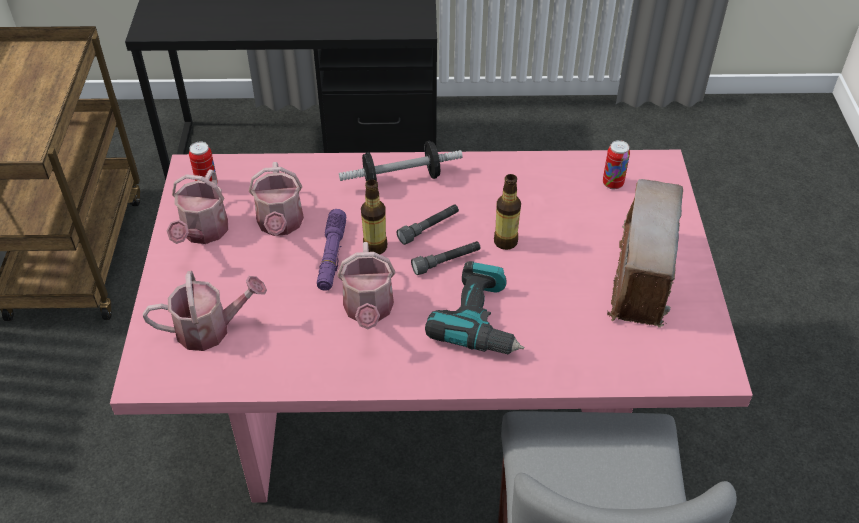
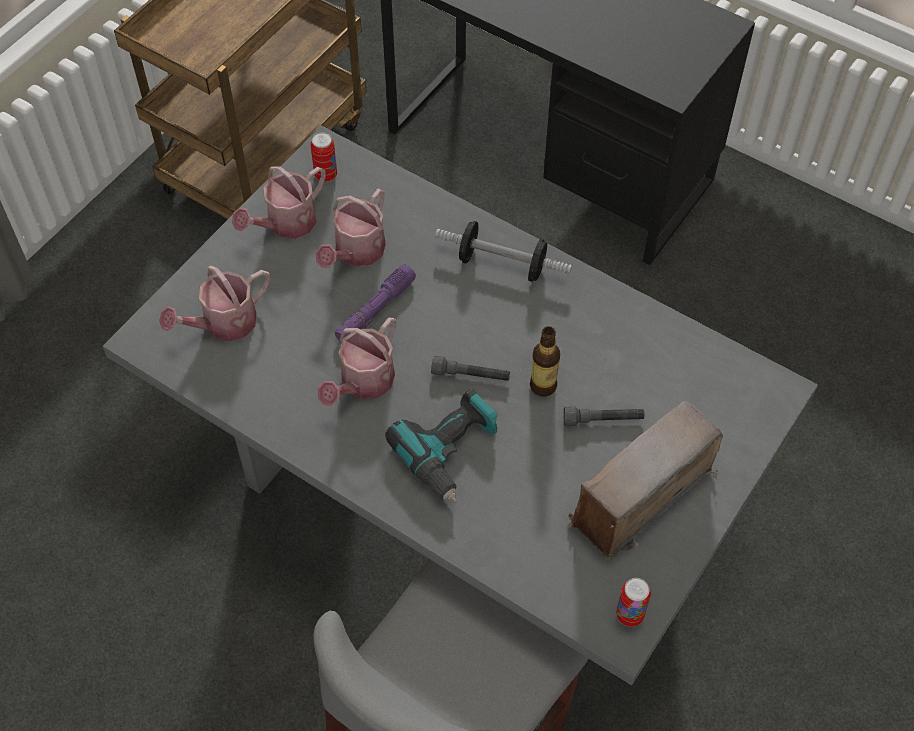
camera: 35 degrees right, 10 degrees up
pink dining table [110,150,753,503] -> grey dining table [103,126,818,685]
watering can [143,271,267,351] -> watering can turned 120 degrees clockwise [159,266,271,341]
bottle [361,179,387,254] -> none
grey flashlight [397,204,459,245] -> grey flashlight moved to [564,406,644,426]
can [603,140,630,189] -> can moved to [616,578,651,627]

